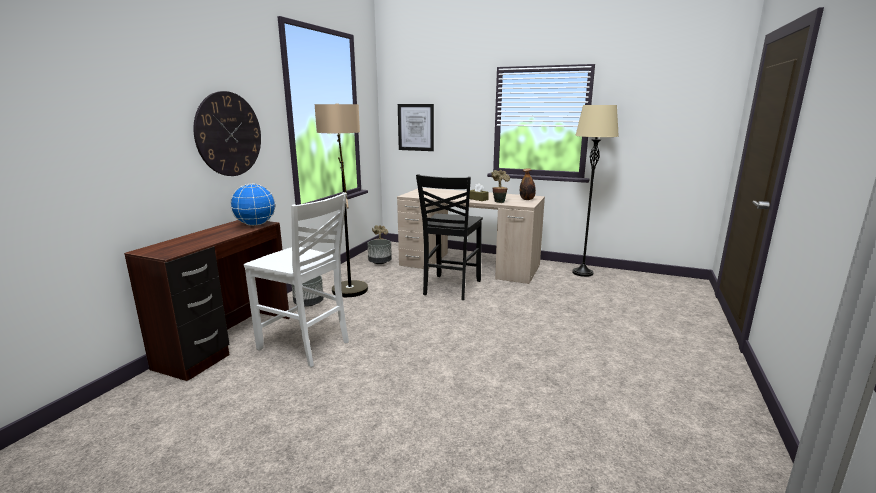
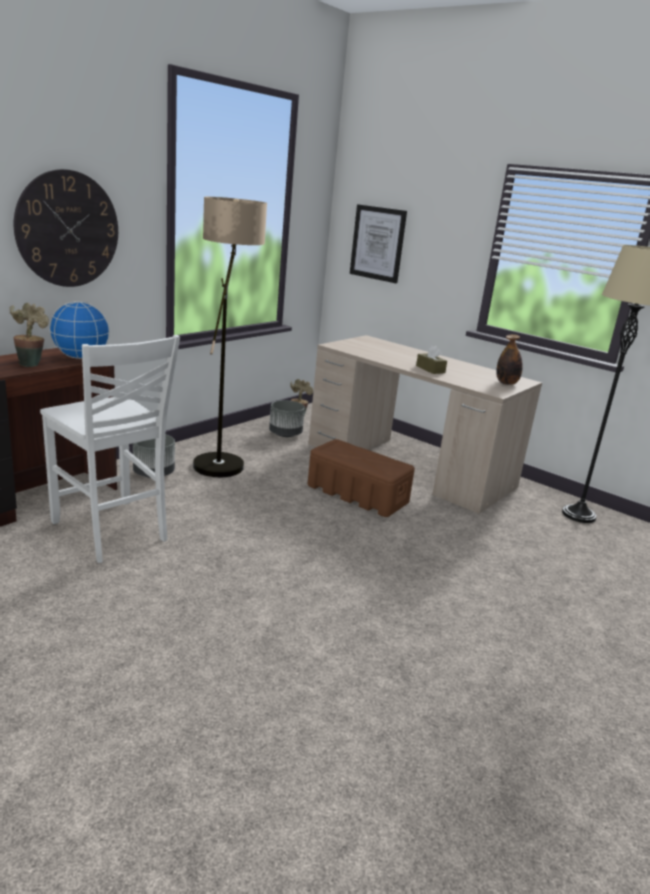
camera: 15 degrees right, 5 degrees up
black chair [416,174,483,300] -> brown storage box [308,439,415,517]
potted plant [491,170,510,203] -> potted plant moved to [10,303,49,367]

